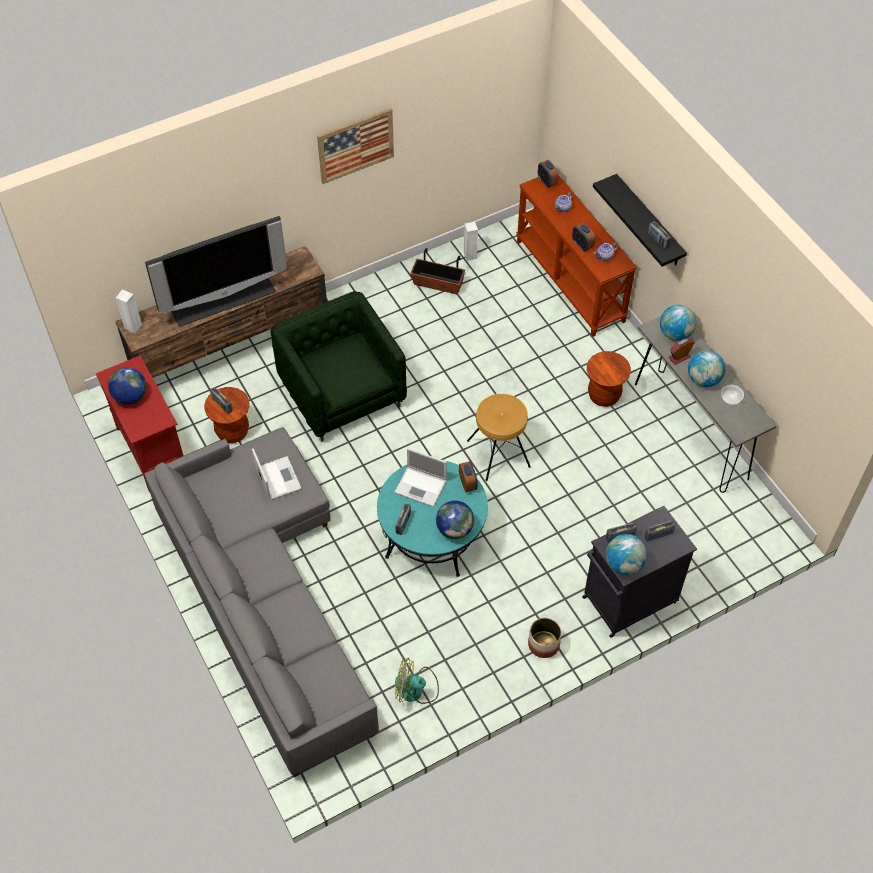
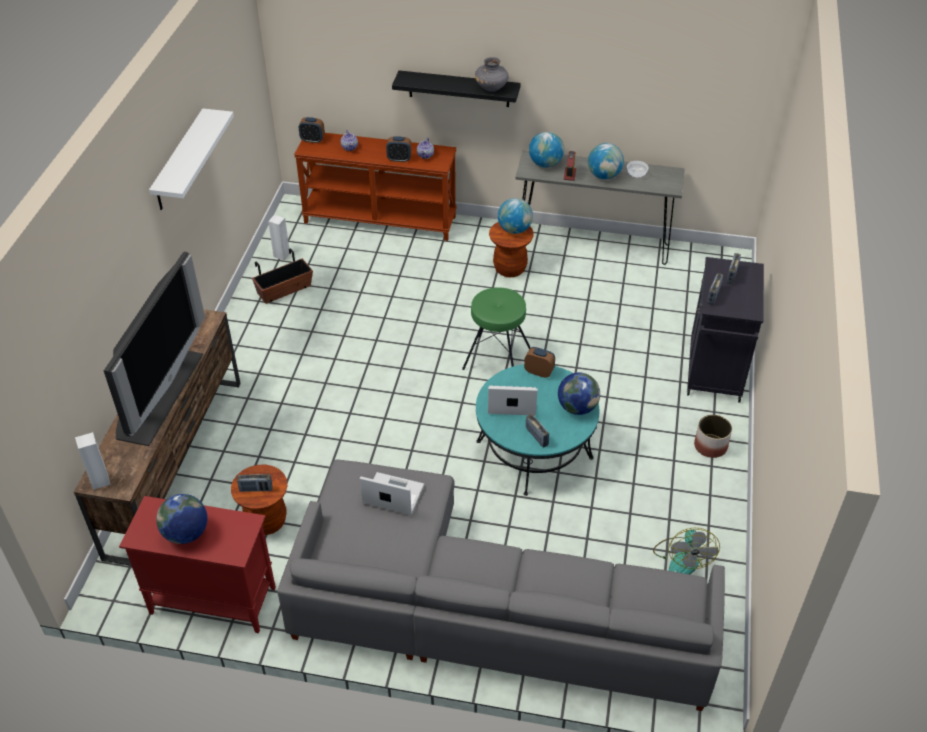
camera: 50 degrees left, 10 degrees down
green armchair [270,291,407,442] -> none
picture [317,108,394,184] -> white shelf [149,108,234,210]
laptop [394,448,447,507] -> laptop turned 150 degrees counterclockwise [488,386,538,416]
fan [395,658,439,704] -> fan turned 45 degrees counterclockwise [653,528,720,574]
brown stool [467,394,531,481] -> green stool [462,287,531,370]
globe [606,534,647,575] -> globe moved to [498,198,533,234]
radio [648,221,671,249] -> grey vase [475,57,508,92]

